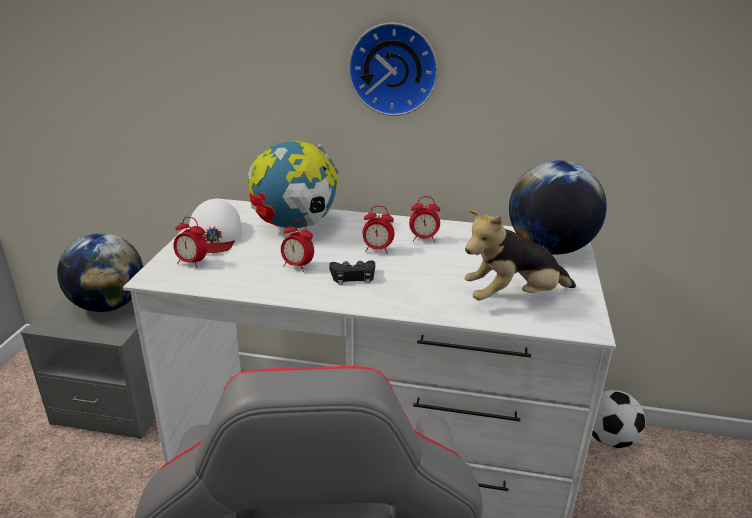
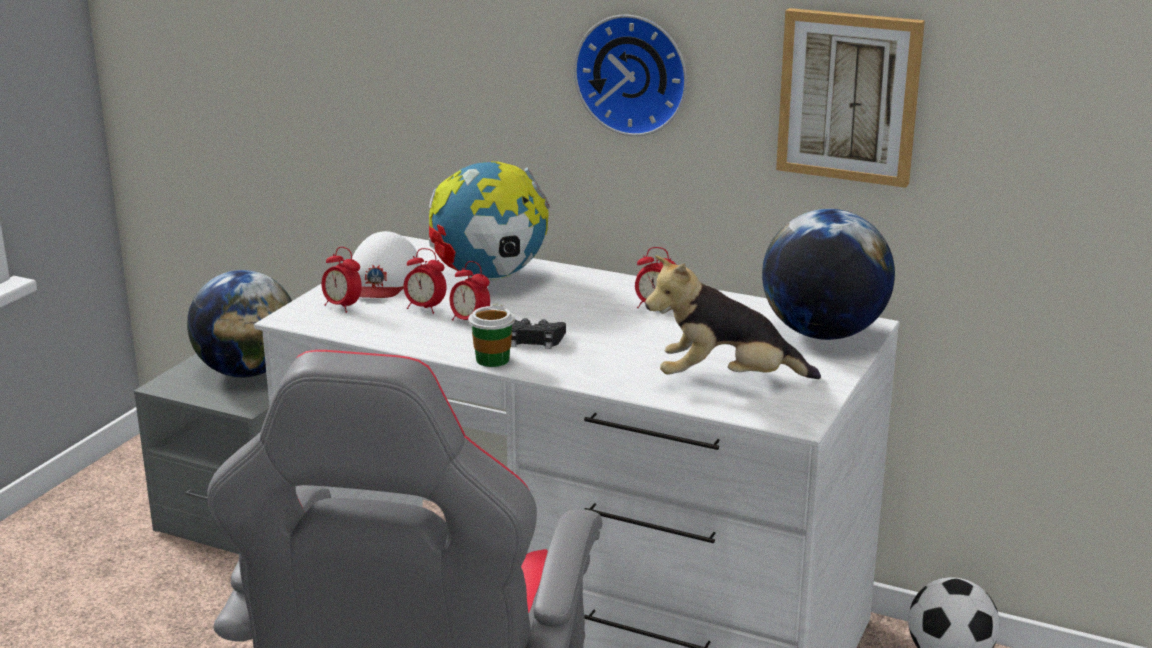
camera: 15 degrees right, 5 degrees down
alarm clock [363,206,394,254] -> alarm clock moved to [404,248,446,314]
none -> cup [468,304,515,367]
none -> picture [776,8,925,188]

